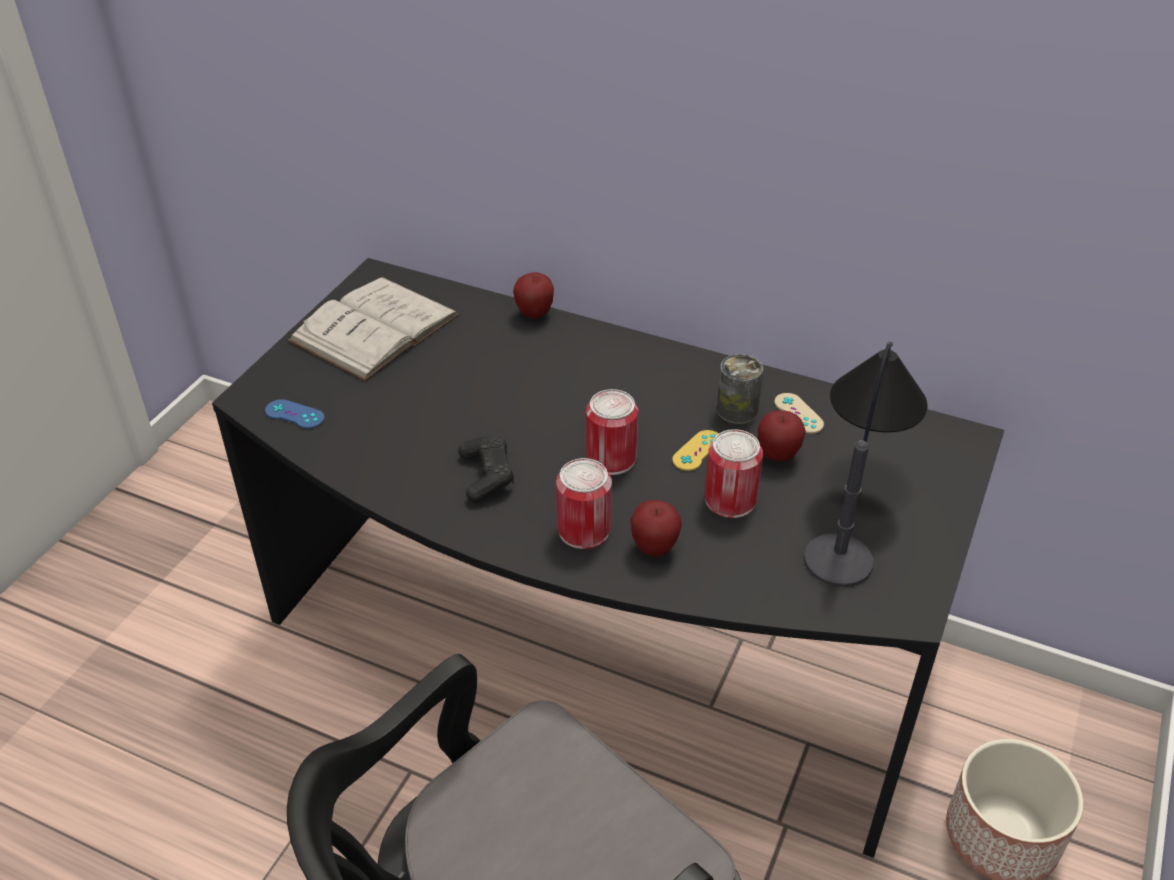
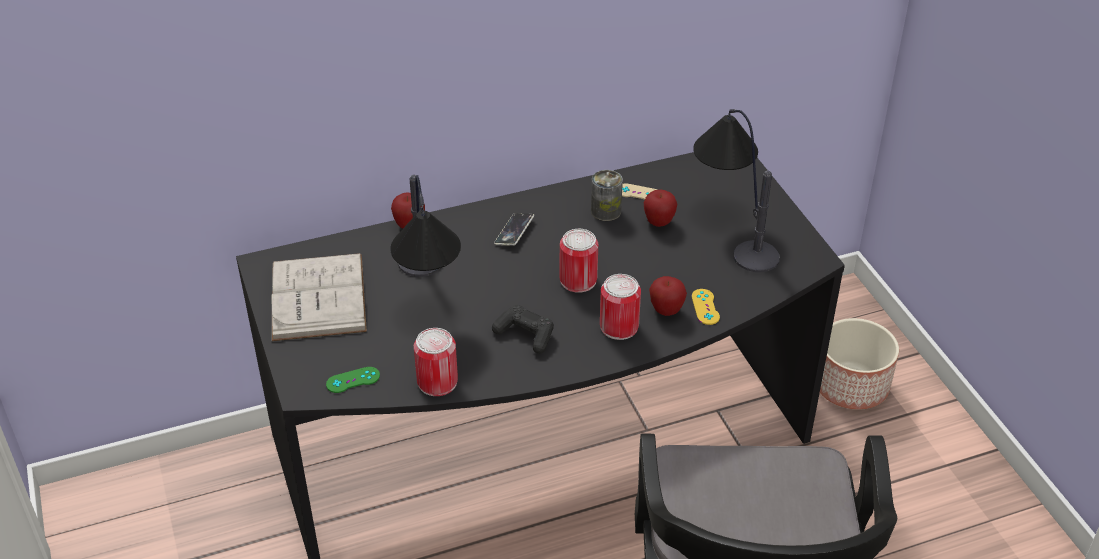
camera: 45 degrees left, 0 degrees up
blue game controller [265,399,325,429] -> green game controller [326,367,380,393]
yellow game controller [672,430,719,471] -> yellow game controller moved to [692,289,720,325]
can [705,429,763,518] -> can moved to [414,328,458,396]
none -> table lamp [390,175,461,277]
none -> phone [494,213,534,246]

